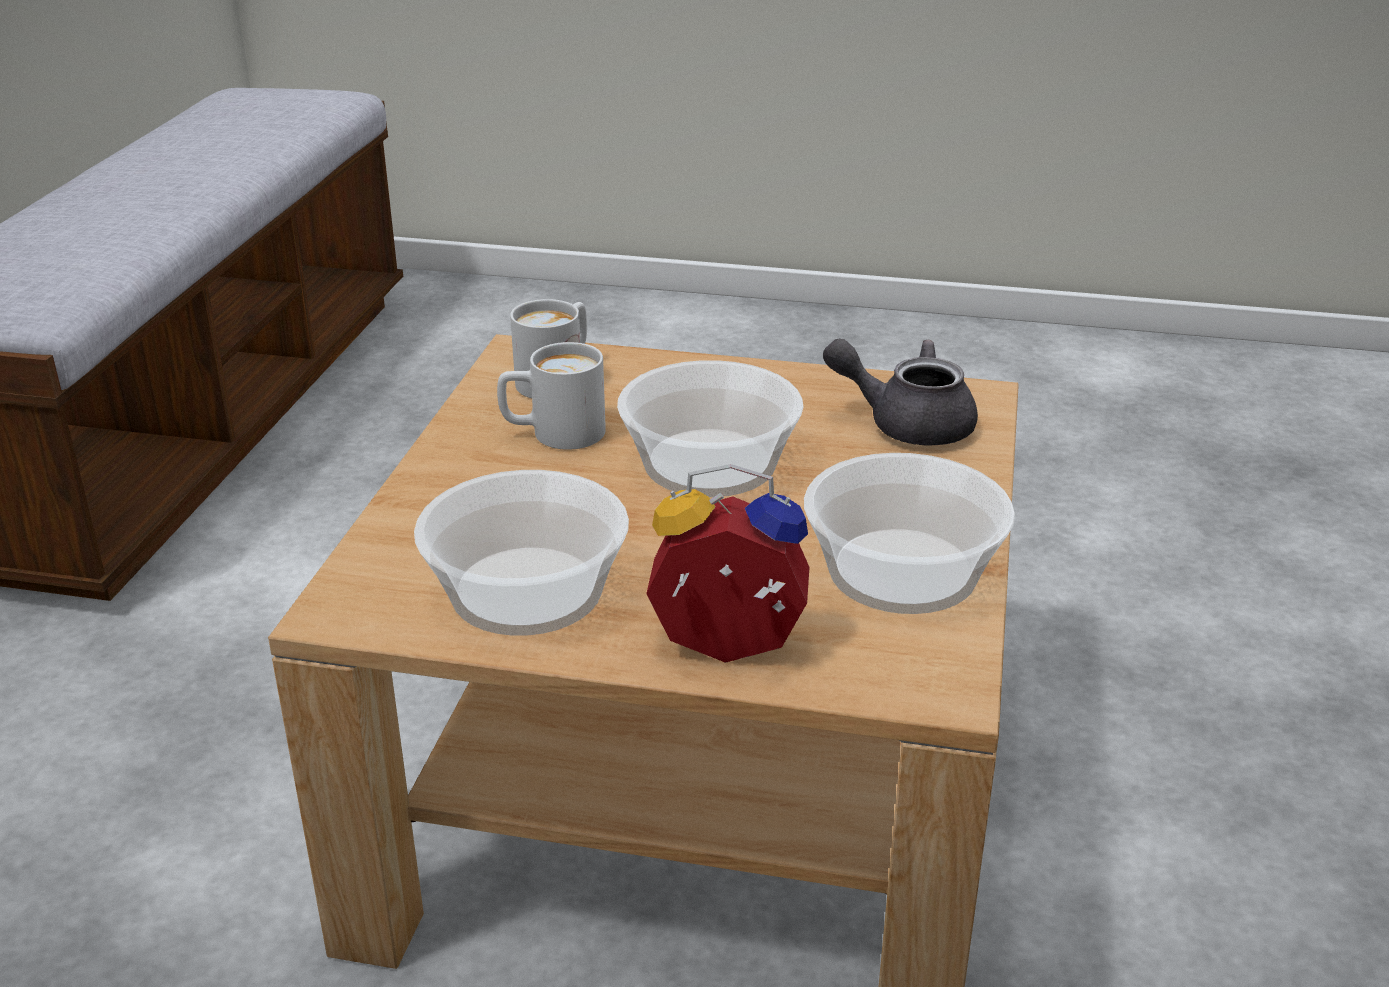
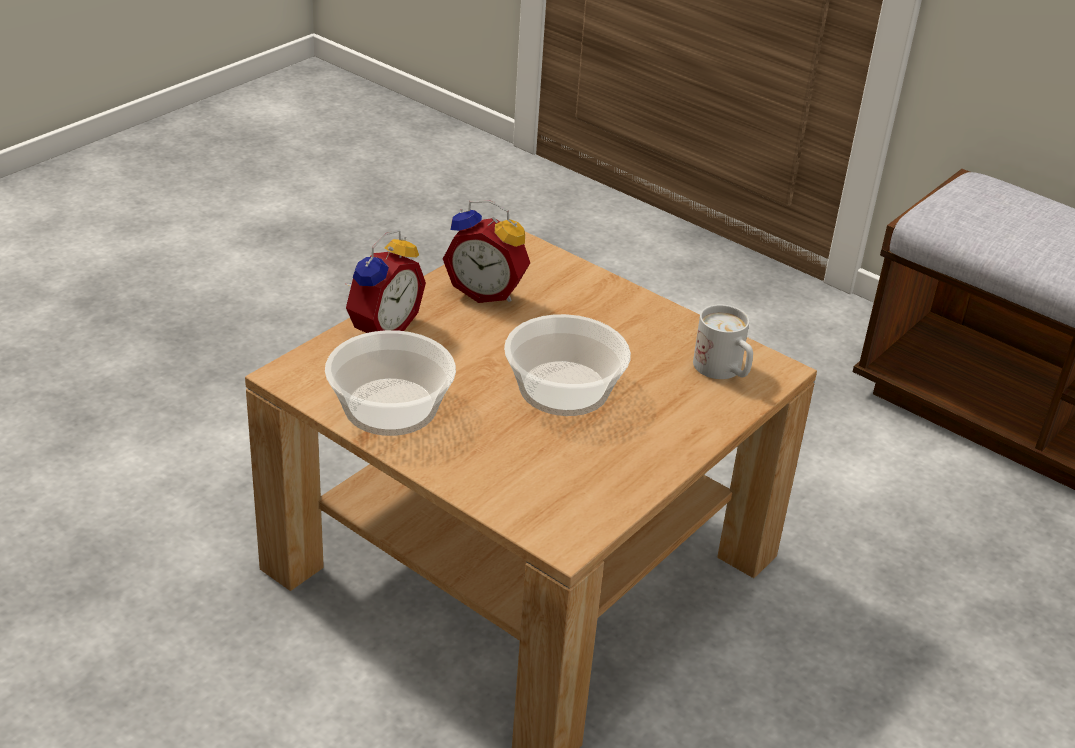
camera: 115 degrees right, 5 degrees up
bowl [414,470,629,636] -> alarm clock [443,200,530,303]
white mug [497,342,606,450] -> none
grey teapot [823,339,978,446] -> none

